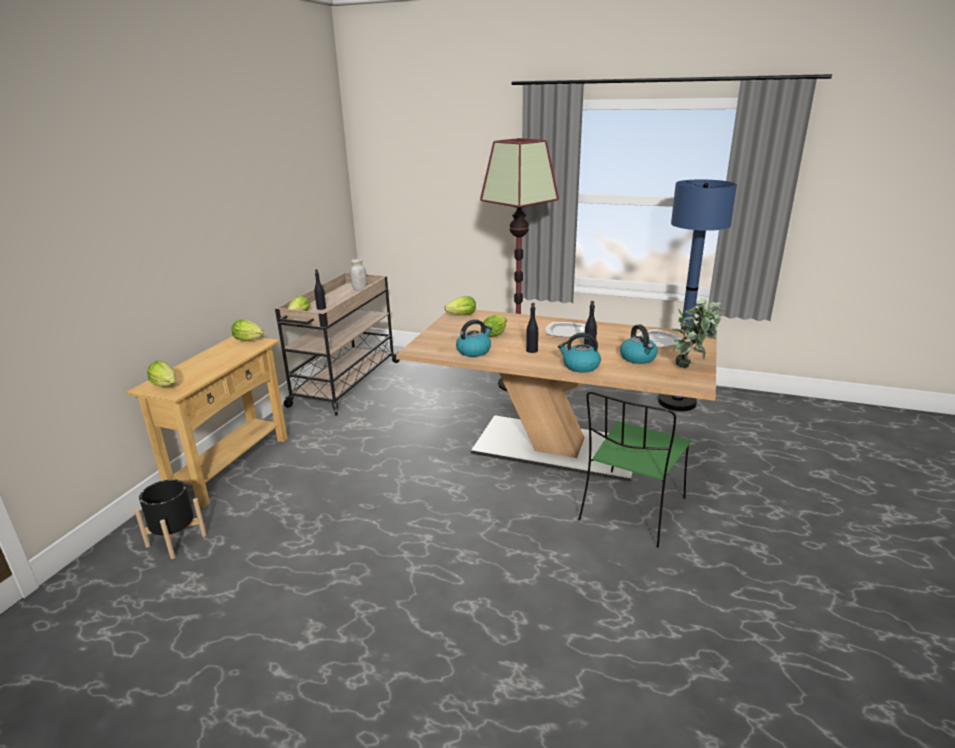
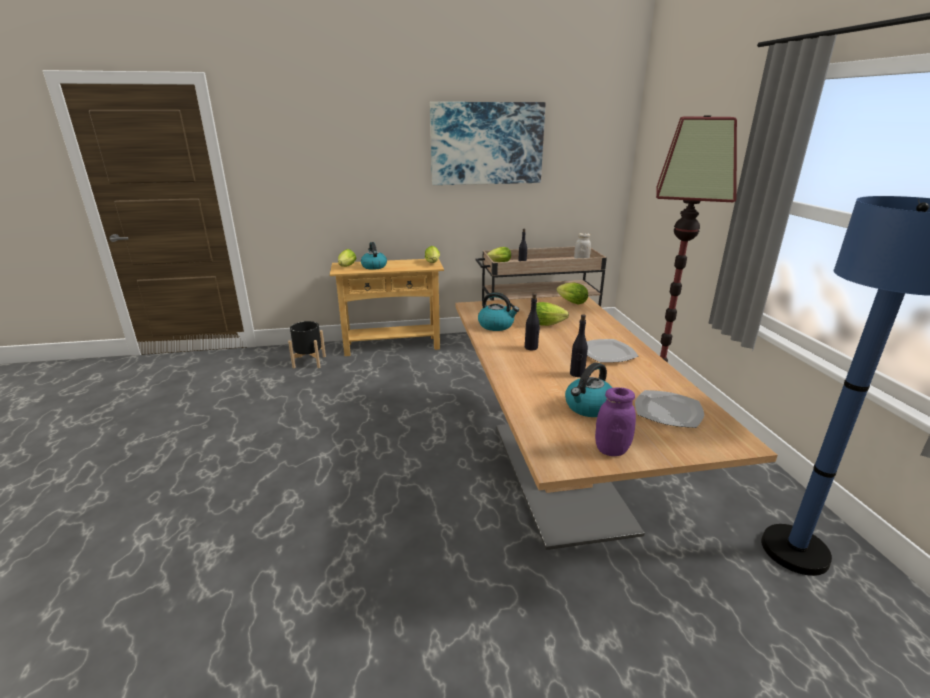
camera: 60 degrees right, 0 degrees up
kettle [558,333,601,373] -> kettle moved to [361,242,387,270]
green chair [578,392,692,548] -> none
potted plant [672,299,725,368] -> purple jar [595,387,636,456]
none -> picture [430,102,546,185]

